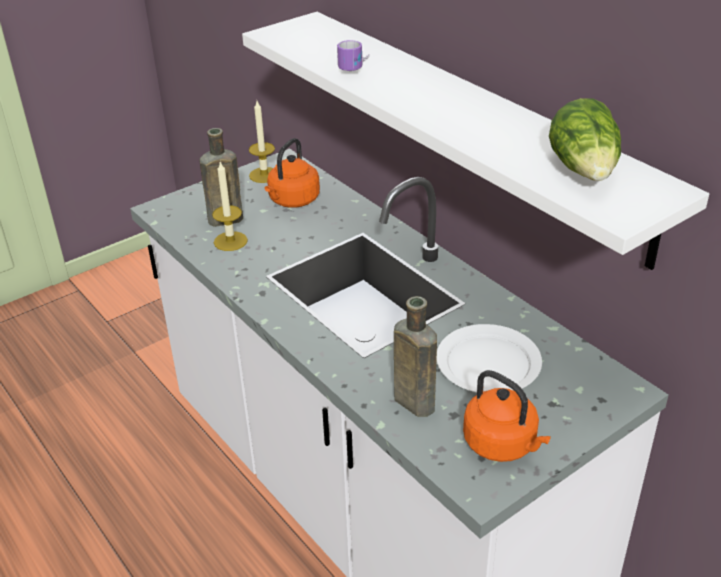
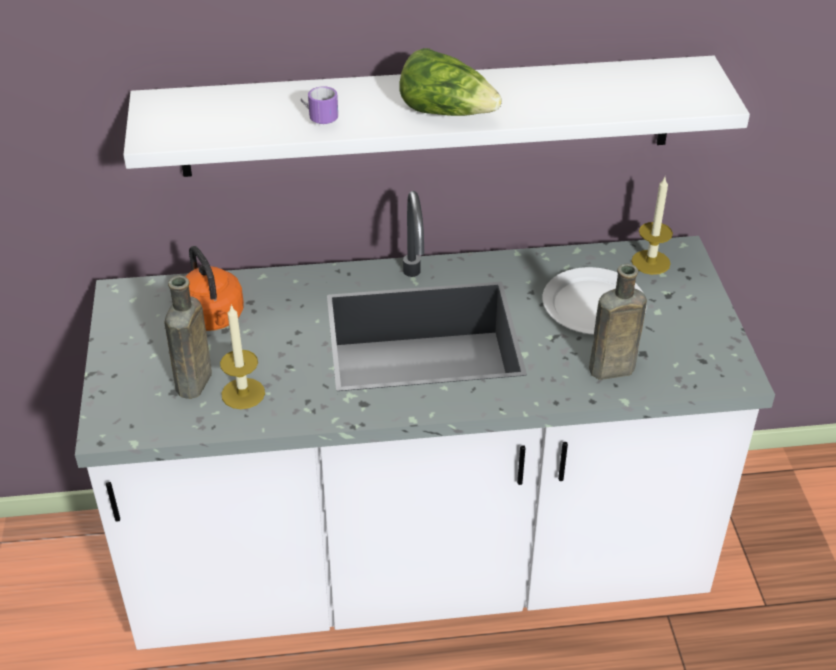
camera: 60 degrees left, 5 degrees up
candle [249,101,275,183] -> candle moved to [631,177,673,275]
orange kettle [463,370,551,462] -> none
lettuce [549,98,621,181] -> lettuce moved to [400,48,502,116]

